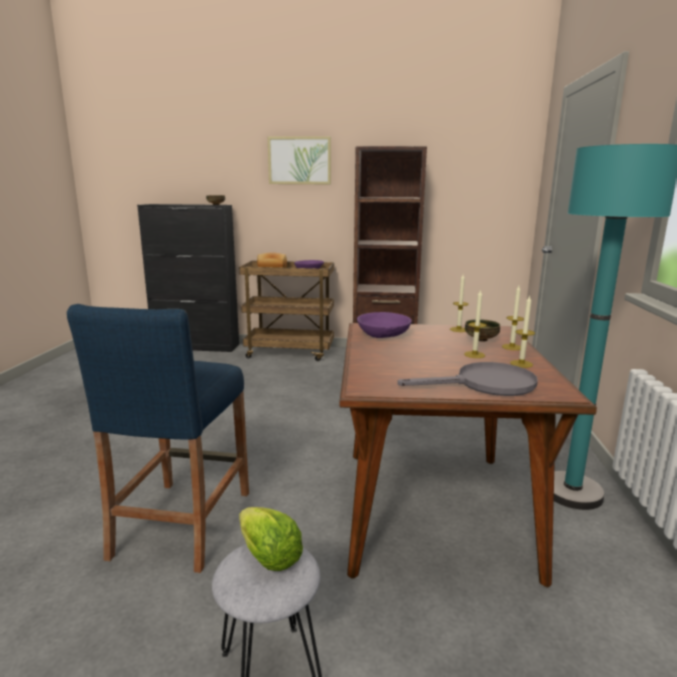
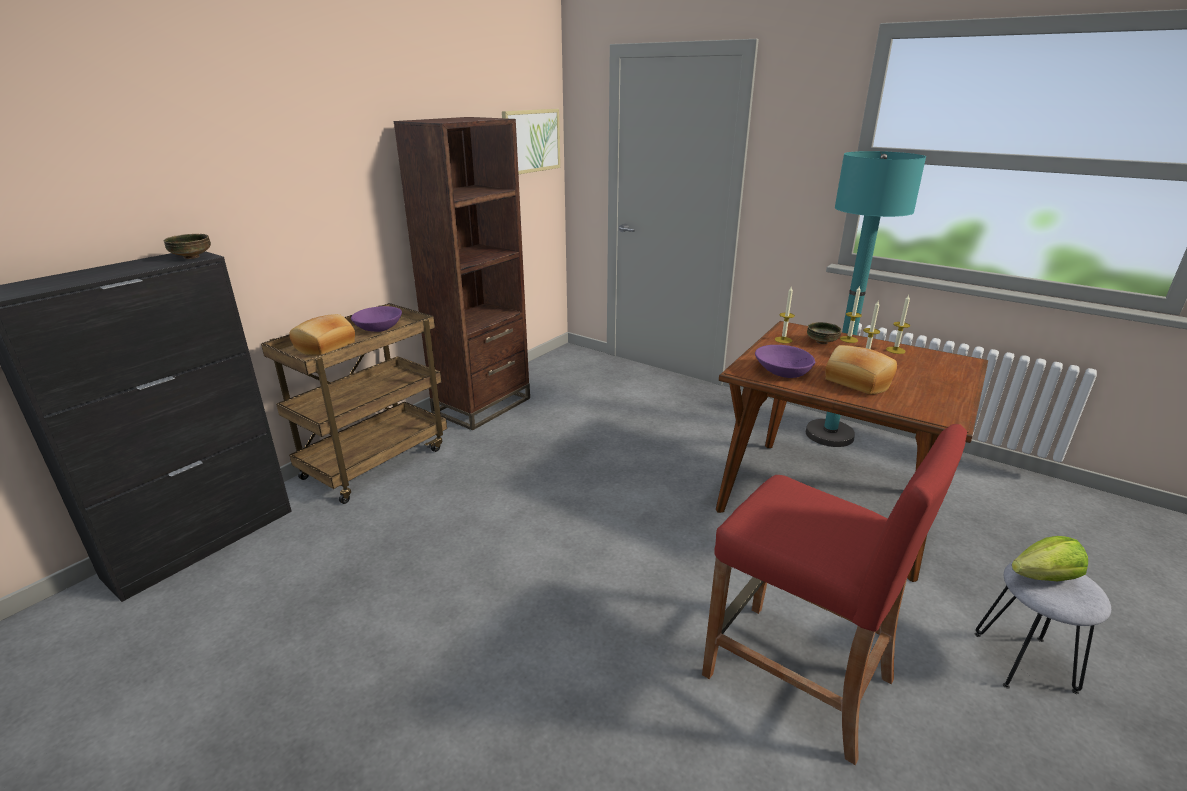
camera: 60 degrees left, 10 degrees up
blue stool [67,304,249,573] -> red stool [702,424,967,765]
picture [268,136,331,184] -> picture moved to [502,109,560,174]
grey frying pan [397,362,538,396] -> none
none -> bread [825,345,897,394]

